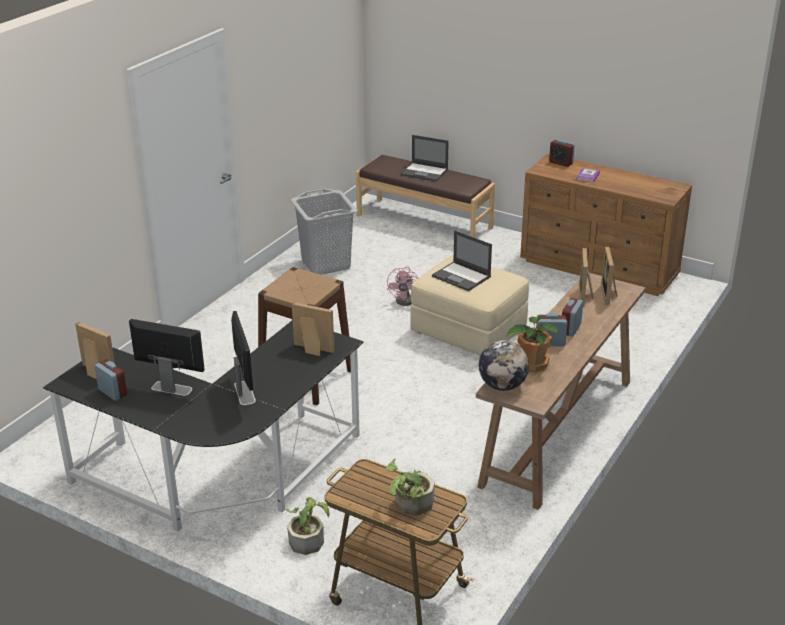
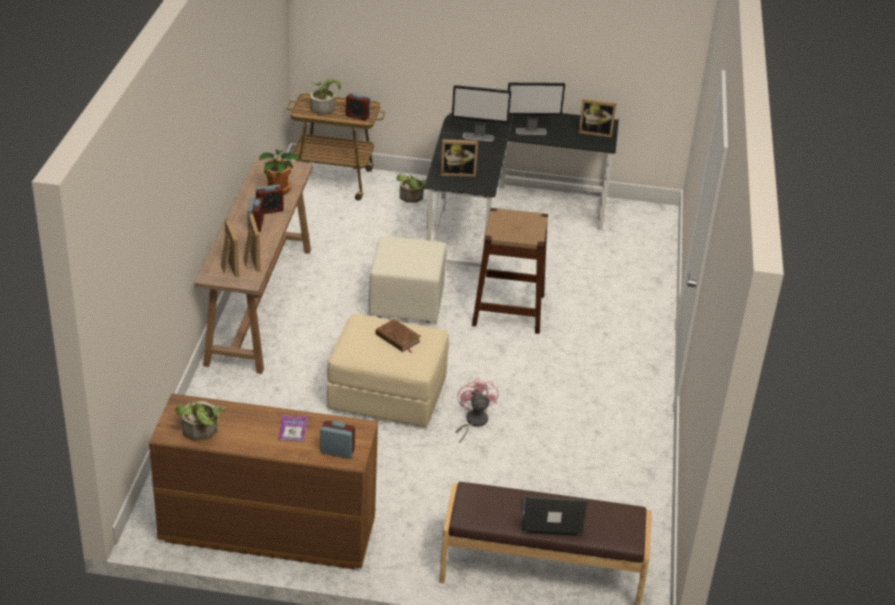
camera: 155 degrees right, 5 degrees up
alarm clock [94,360,127,401] -> alarm clock moved to [346,92,371,121]
monitor [231,311,256,405] -> monitor turned 45 degrees counterclockwise [452,85,511,141]
grey laundry basket [290,189,357,275] -> none
laptop [432,230,492,291] -> brown book [376,319,421,353]
globe [479,340,529,391] -> none
none -> potted plant [175,401,226,441]
none -> beige ottoman [369,236,447,323]

